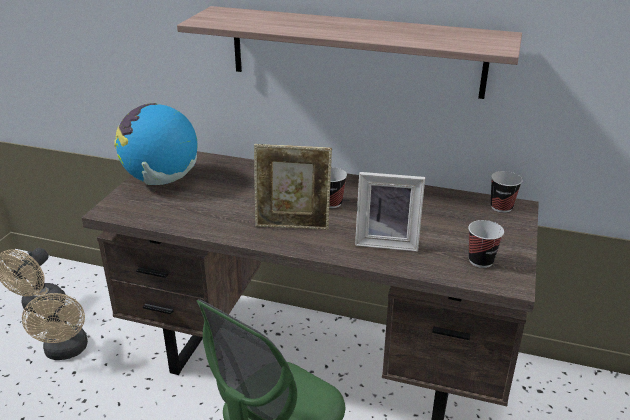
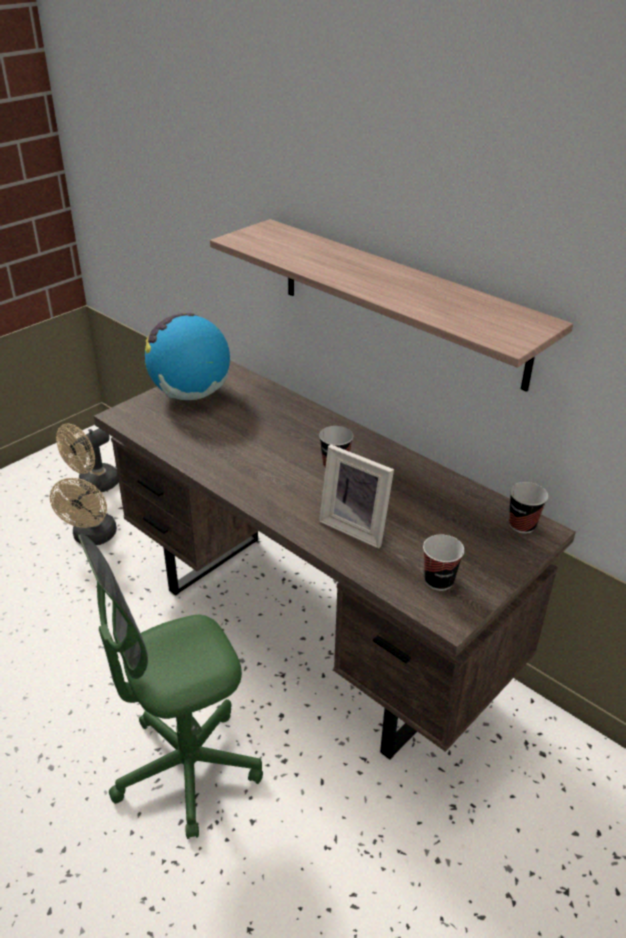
camera: 25 degrees right, 5 degrees up
picture frame [254,144,332,230] -> none

